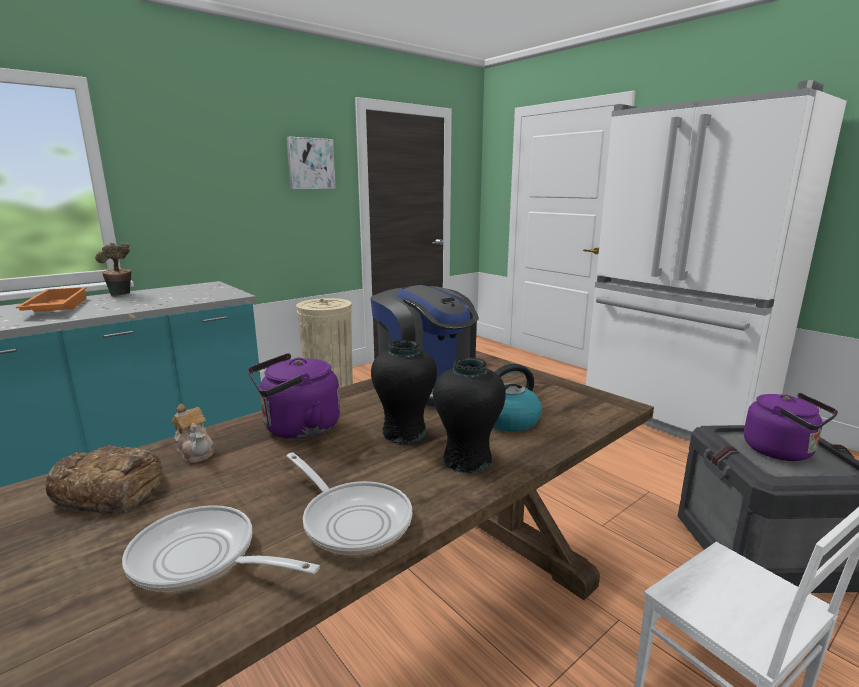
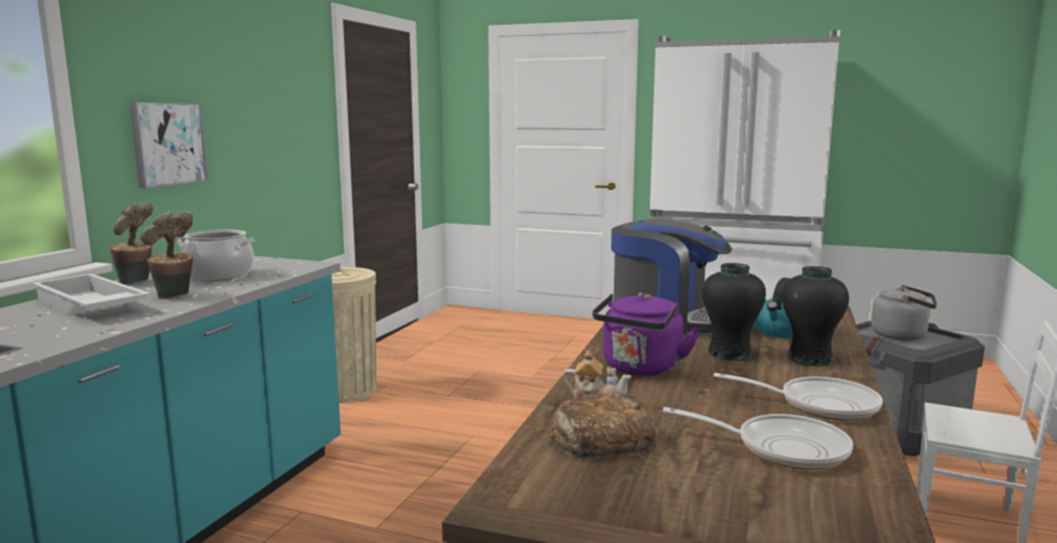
camera: 30 degrees left, 5 degrees down
orange tray [16,287,87,312] -> white tray [32,274,150,314]
frying pan [122,505,320,592] -> frying pan turned 150 degrees counterclockwise [663,407,853,469]
picture [286,136,336,189] -> picture moved to [130,102,208,188]
purple kettle [744,393,838,461] -> grey kettle [871,285,937,341]
none -> potted plant [141,211,193,298]
none -> cooking pot [177,230,254,281]

